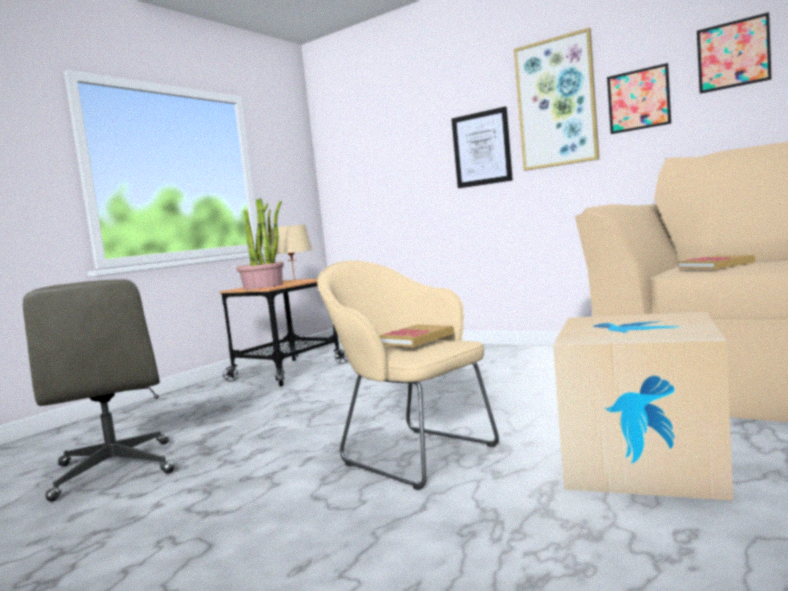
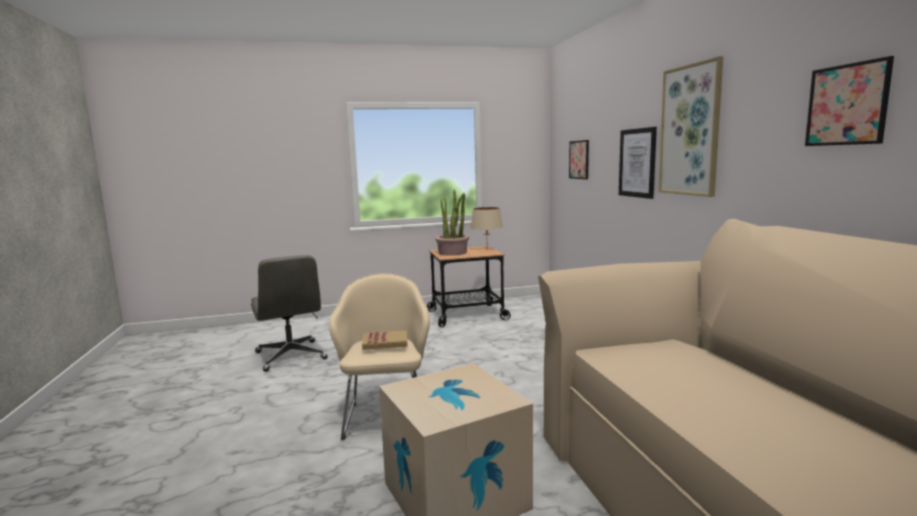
camera: 40 degrees right, 5 degrees up
grey office chair [23,279,174,502] -> grey office chair turned 45 degrees counterclockwise [251,255,328,372]
picture [607,63,671,134] -> picture moved to [569,140,589,179]
book [679,255,755,269] -> none

